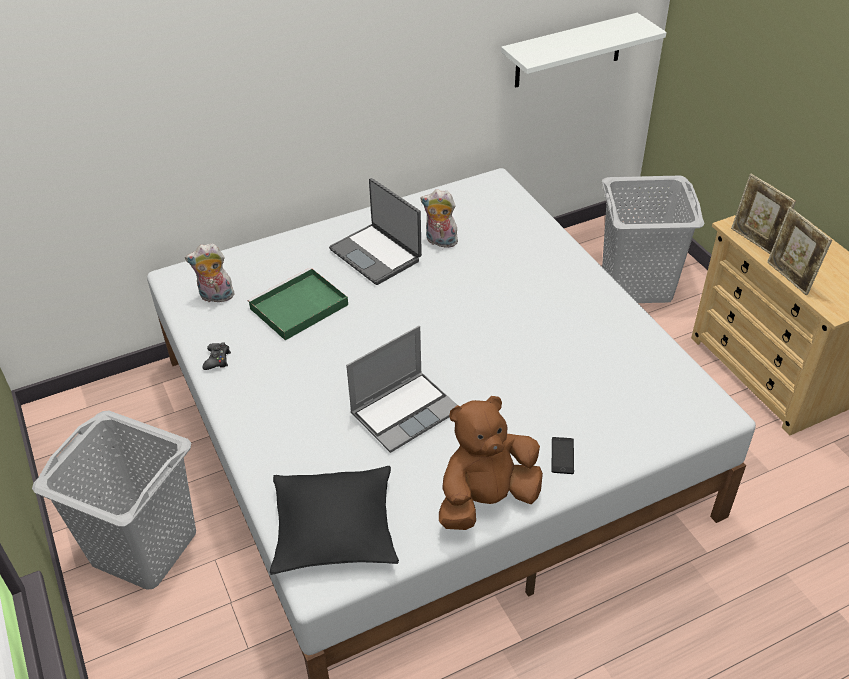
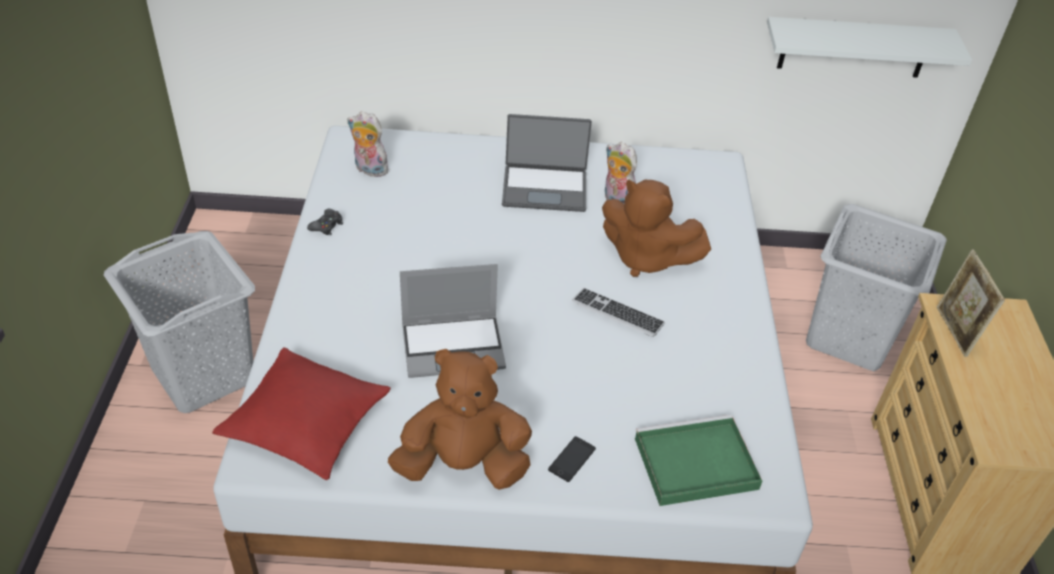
camera: 25 degrees right, 0 degrees up
green tray [248,268,348,340] -> green tray moved to [635,414,762,506]
black pillow [270,466,399,575] -> red pillow [212,347,391,480]
laptop [329,178,422,285] -> laptop turned 75 degrees counterclockwise [502,114,592,212]
picture frame [767,207,832,295] -> none
none -> keyboard [572,288,665,337]
none -> brown plush toy [602,180,711,277]

